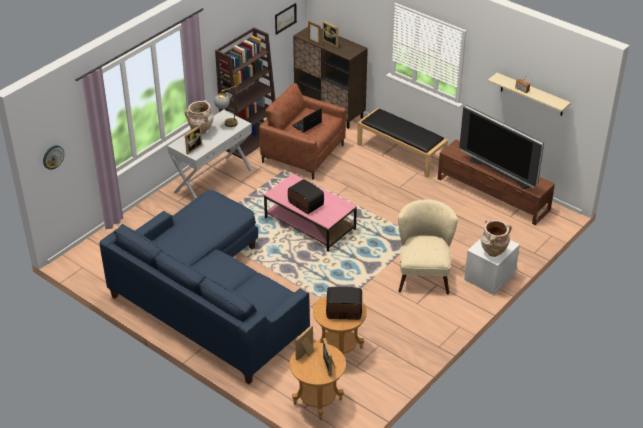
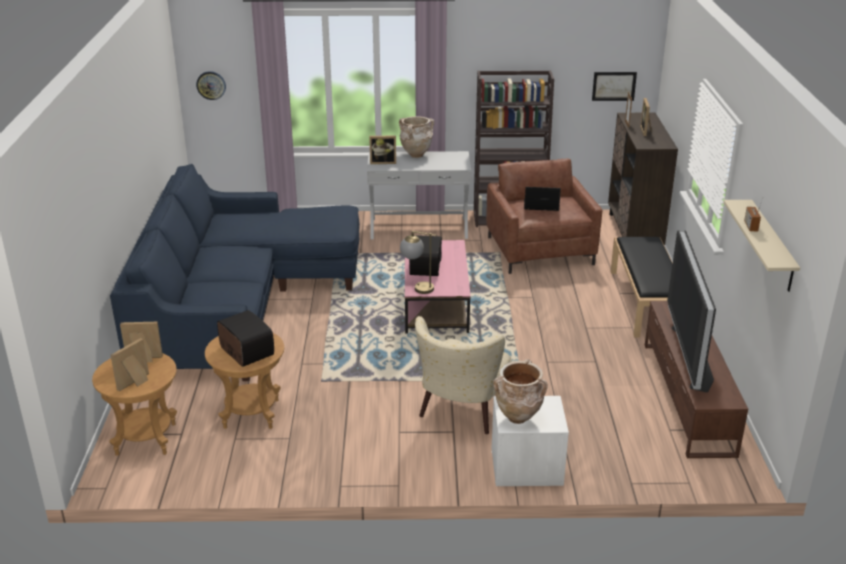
camera: 50 degrees right, 10 degrees down
table lamp [214,86,238,127] -> table lamp moved to [400,231,436,294]
beige armchair [398,199,458,294] -> beige armchair turned 150 degrees clockwise [415,316,512,434]

